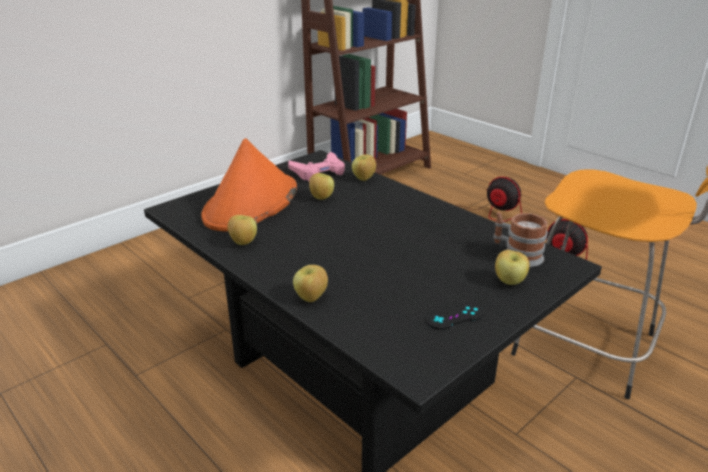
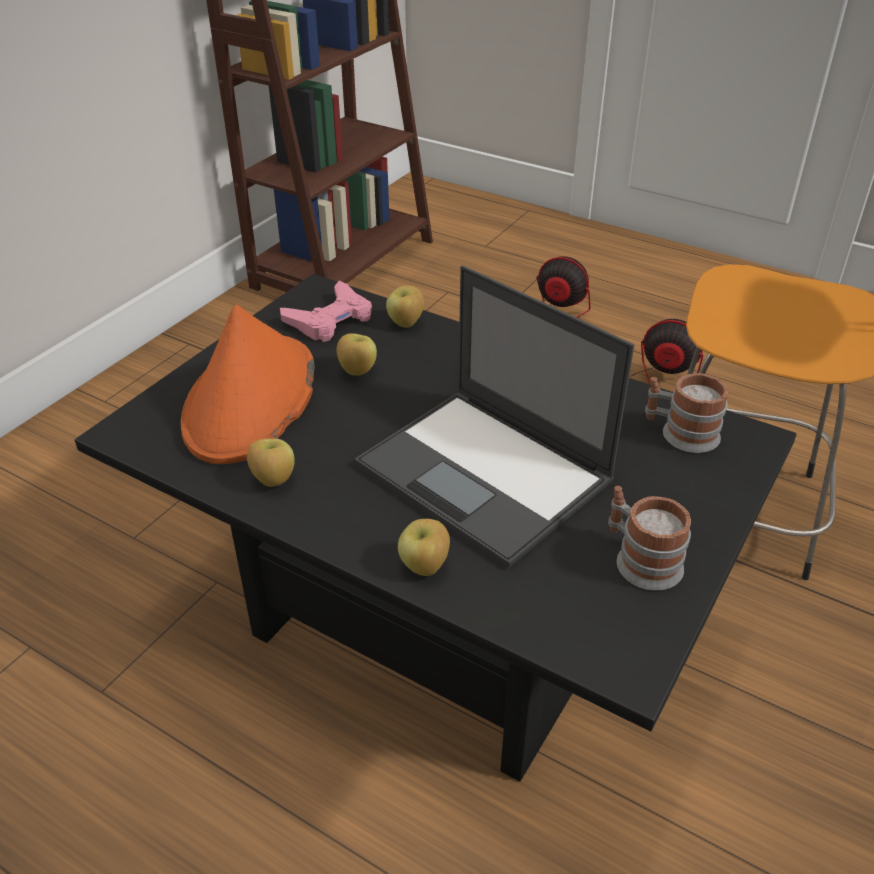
camera: 15 degrees left, 10 degrees up
black game controller [426,303,484,330] -> mug [608,486,691,590]
apple [495,250,530,285] -> none
none -> laptop [354,266,635,569]

